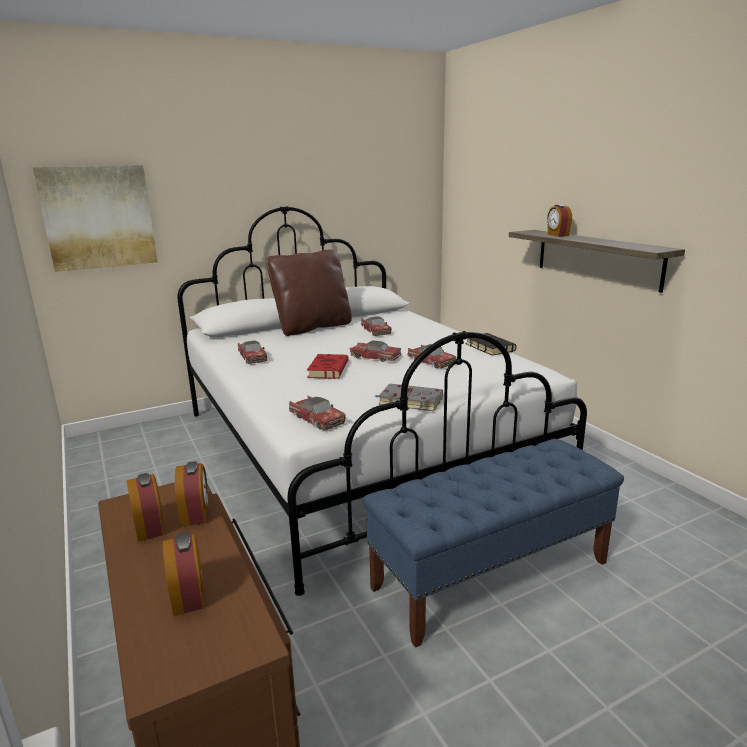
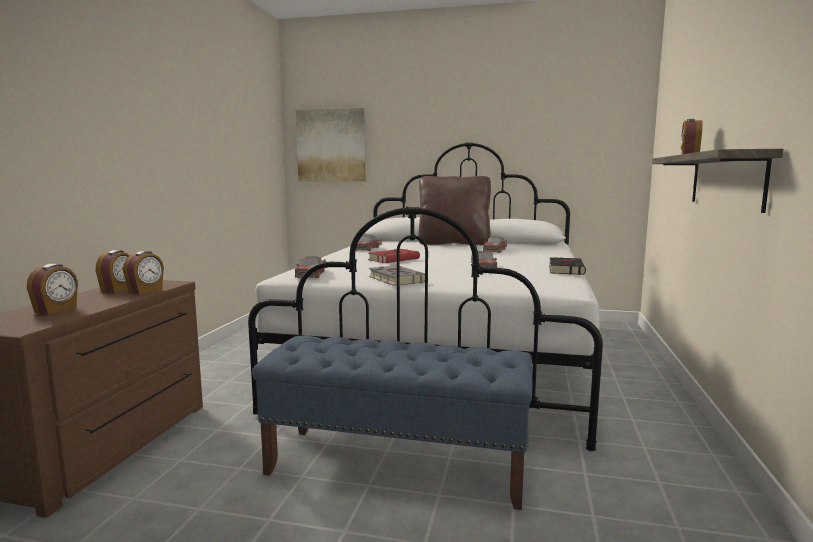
camera: 40 degrees right, 10 degrees down
toy car [349,340,402,362] -> none

